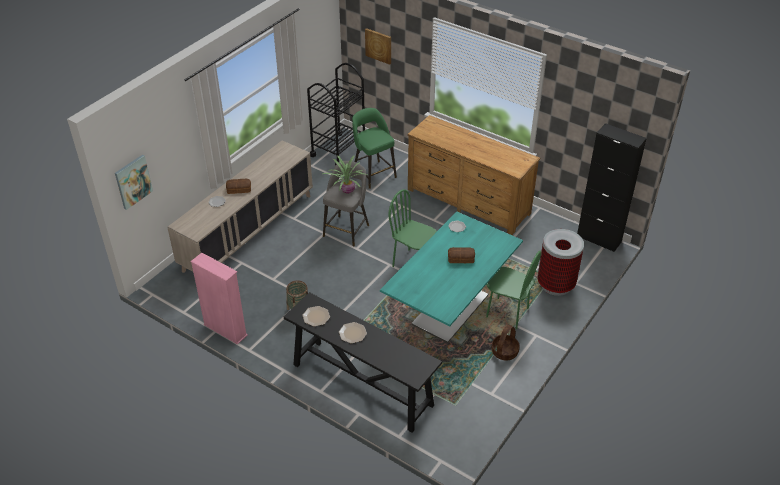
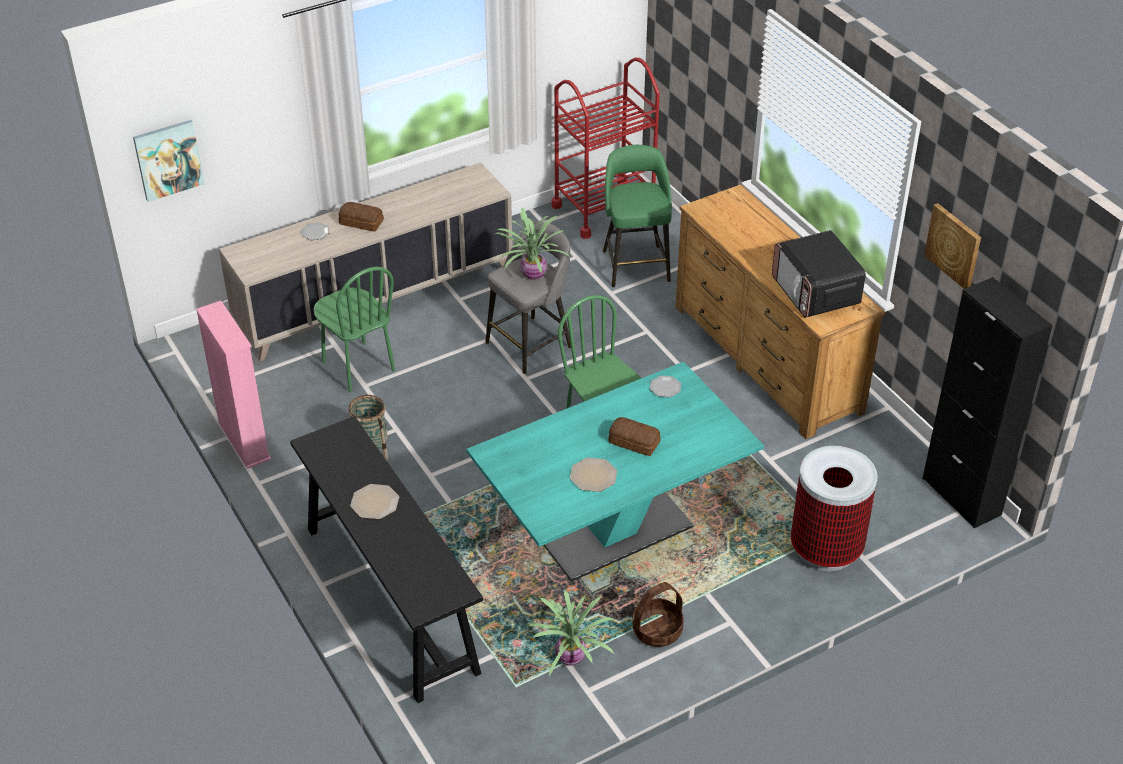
camera: 25 degrees right, 0 degrees up
plate [302,306,330,326] -> plate moved to [570,458,617,492]
black cart [307,63,365,166] -> red cart [551,58,660,239]
picture [365,28,391,65] -> picture moved to [924,203,981,289]
green chair [486,250,542,329] -> green chair moved to [314,267,395,392]
none -> potted plant [525,591,614,676]
none -> microwave [772,230,866,318]

